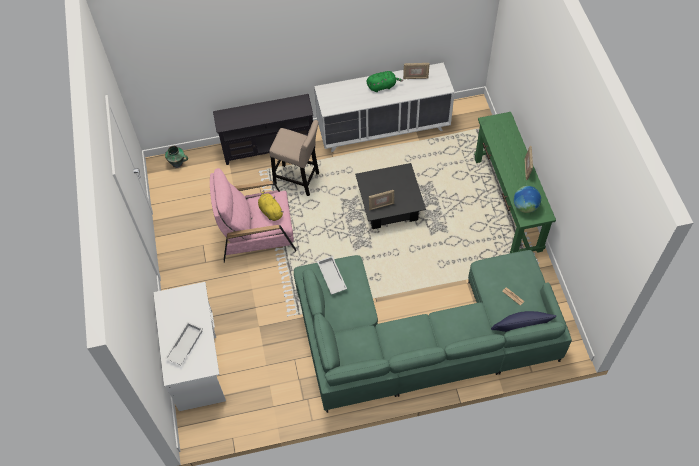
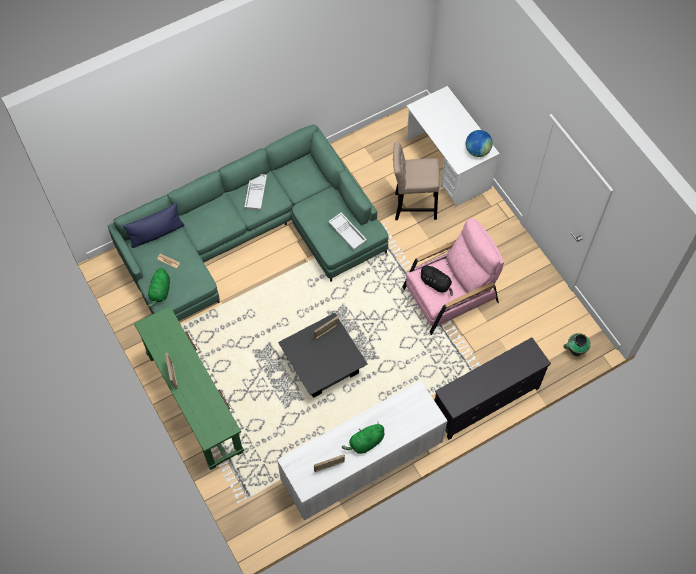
camera: 160 degrees right, 5 degrees up
white tray [165,322,203,365] -> white tray moved to [244,174,267,211]
yellow plush toy [258,190,284,221] -> black plush toy [419,266,453,296]
beige stool [269,120,319,196] -> beige stool moved to [393,142,440,220]
globe [514,186,541,213] -> globe moved to [466,130,493,157]
none -> green plush toy [148,268,170,307]

